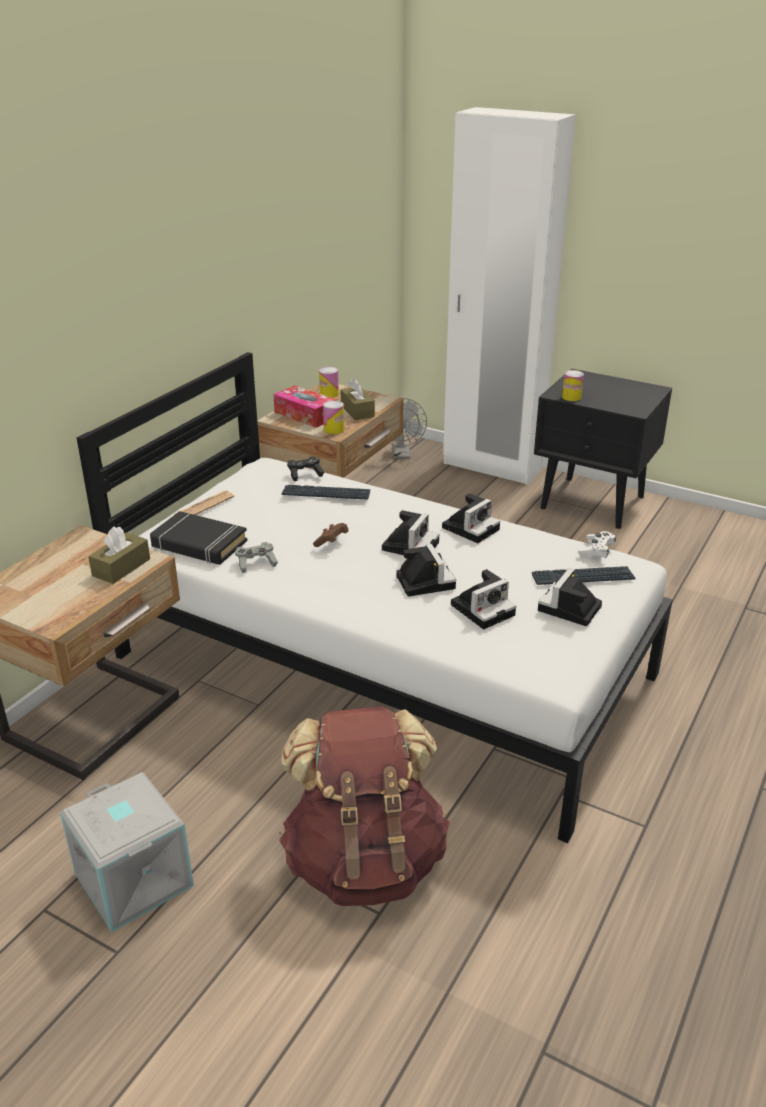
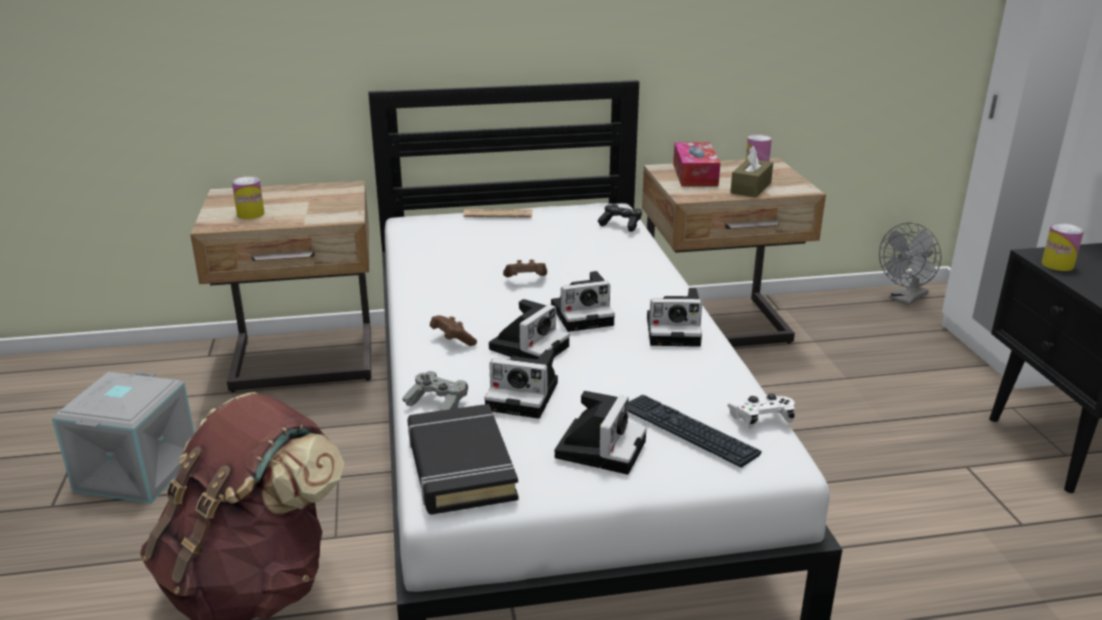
camera: 50 degrees right, 5 degrees down
brown tissue box [88,526,150,584] -> none
black book [150,511,247,565] -> black book moved to [408,404,518,515]
grey game controller [235,542,278,573] -> grey game controller moved to [402,371,468,410]
keyboard [282,485,370,500] -> none
can [323,400,344,434] -> can moved to [232,176,265,219]
camera [538,568,602,626] -> camera turned 120 degrees clockwise [554,391,647,475]
none -> brown game controller [430,315,477,346]

